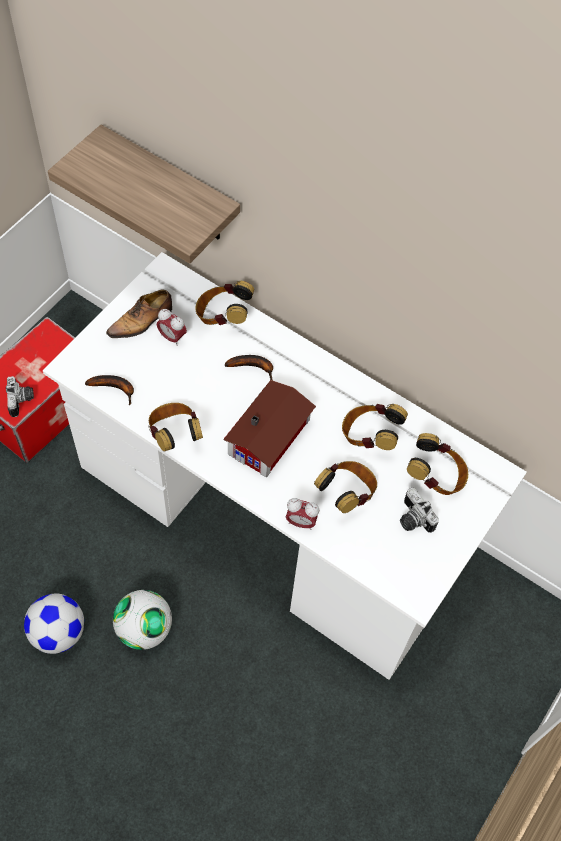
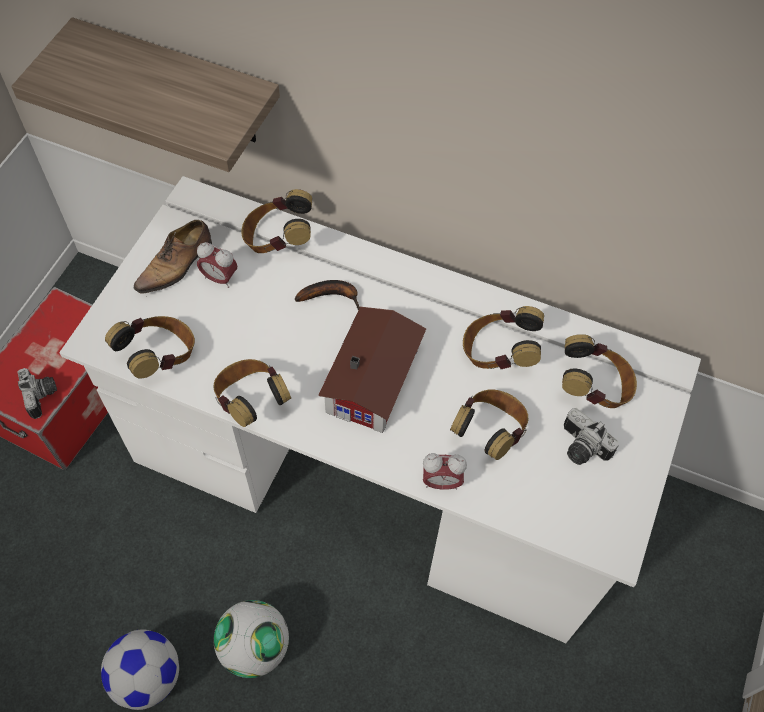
camera: 10 degrees left, 0 degrees up
banana [85,375,134,405] -> headphones [105,316,195,378]

